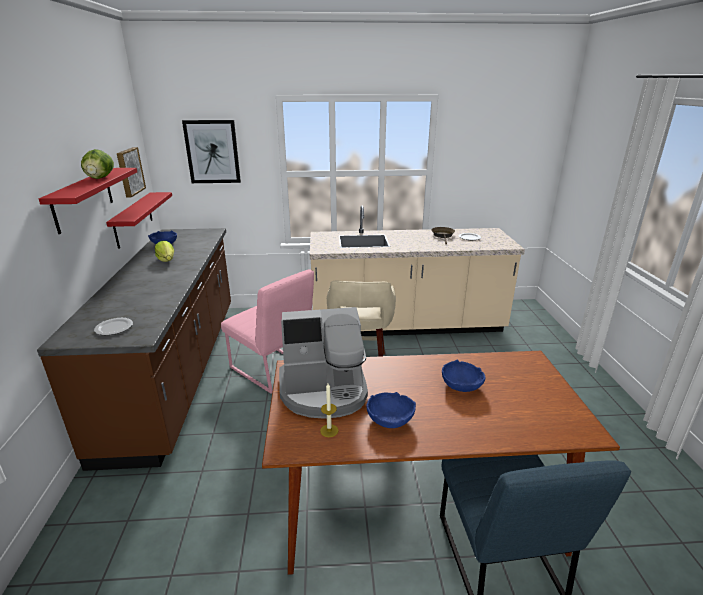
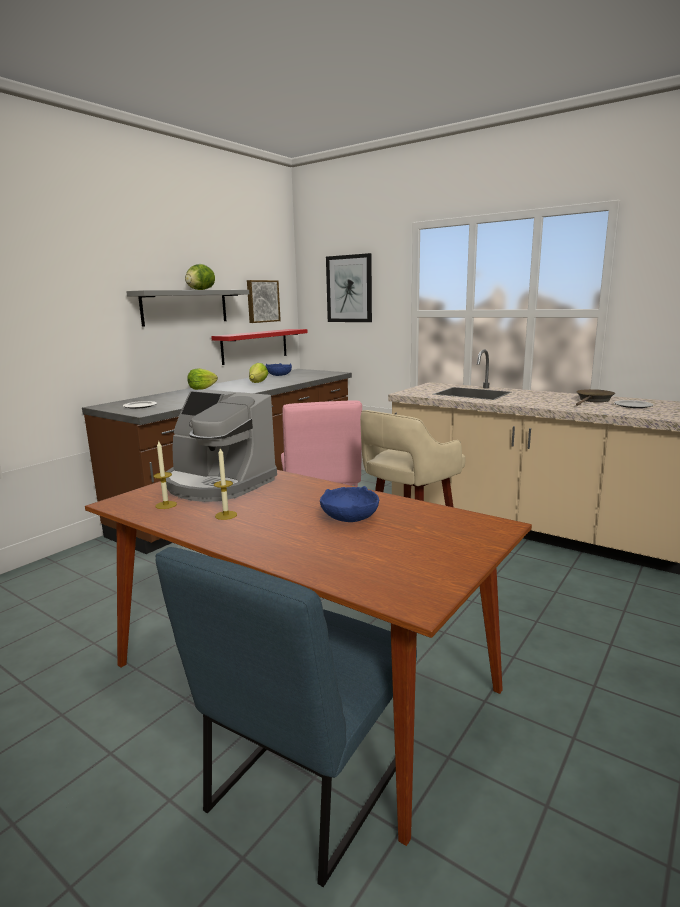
camera: 40 degrees right, 10 degrees down
red shelf [39,168,137,234] -> grey shelf [126,290,249,327]
blue bowl [366,392,416,428] -> candle [214,448,237,520]
none -> lettuce [187,368,218,390]

